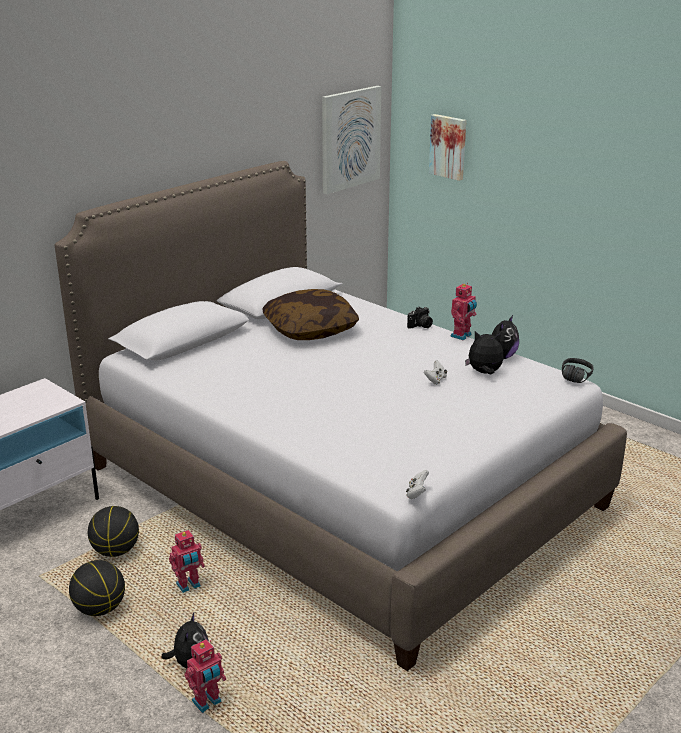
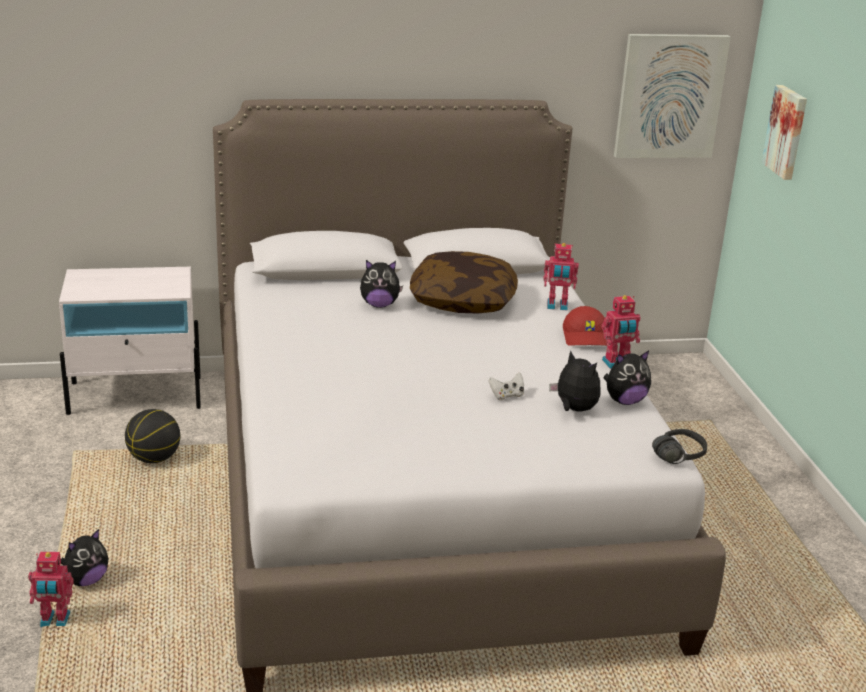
camera: 35 degrees right, 0 degrees up
basketball [69,560,125,616] -> none
toy robot [169,530,205,593] -> toy robot moved to [543,243,579,311]
white game controller [406,470,429,499] -> none
camera [407,307,433,329] -> red cap [563,306,607,346]
none -> plush toy [360,260,403,308]

